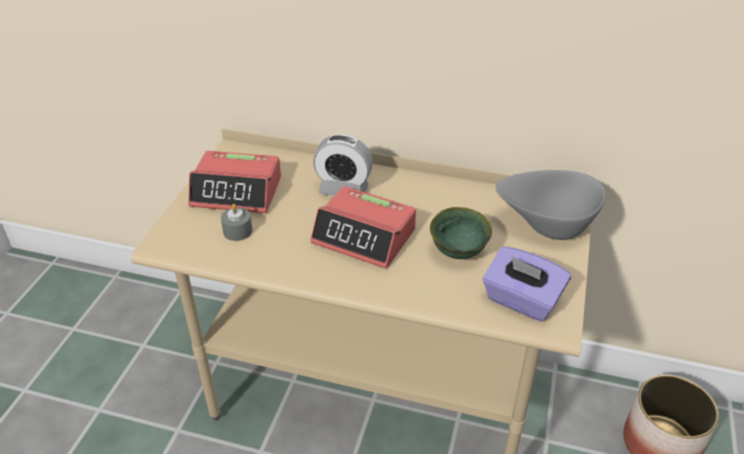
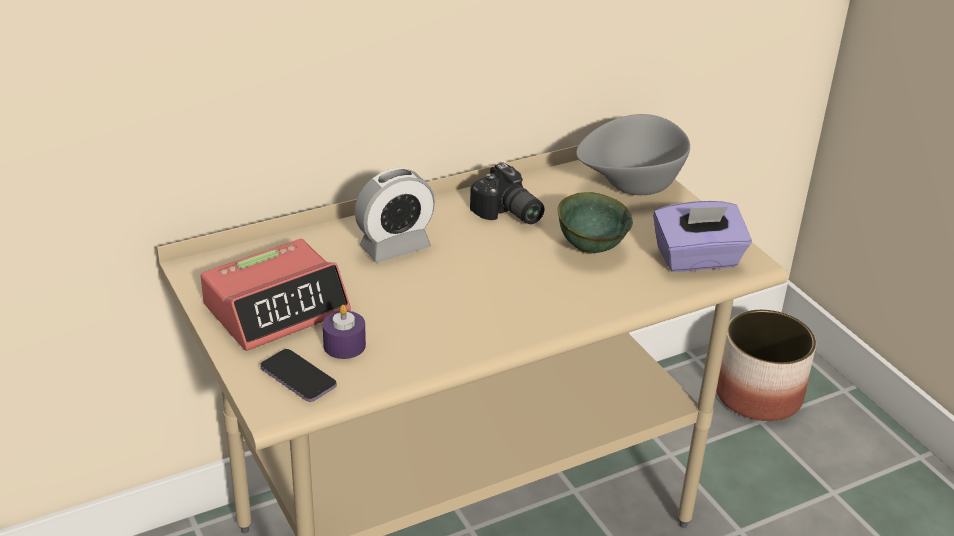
camera: 45 degrees left, 5 degrees down
grey candle [221,204,252,241] -> purple candle [323,305,366,359]
alarm clock [310,186,416,269] -> none
none -> phone [260,349,337,402]
none -> camera [470,163,545,224]

